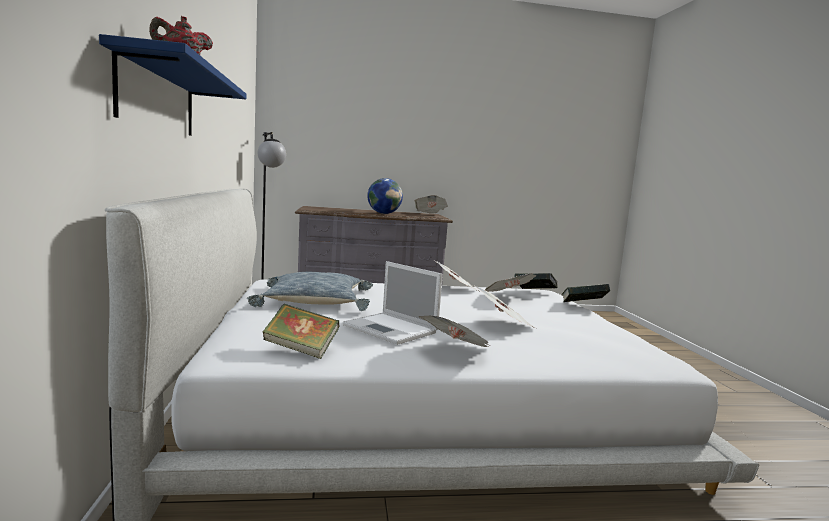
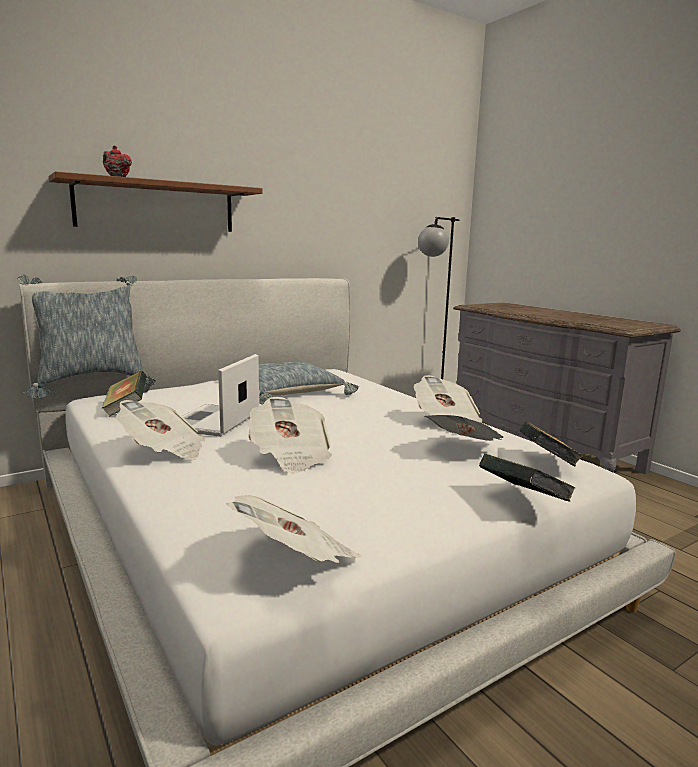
camera: 65 degrees right, 5 degrees up
blue shelf [99,34,246,136] -> brown shelf [49,171,262,232]
globe [367,178,403,214] -> none
newspaper [415,195,448,214] -> newspaper moved to [226,495,361,563]
none -> pillow [17,275,156,399]

